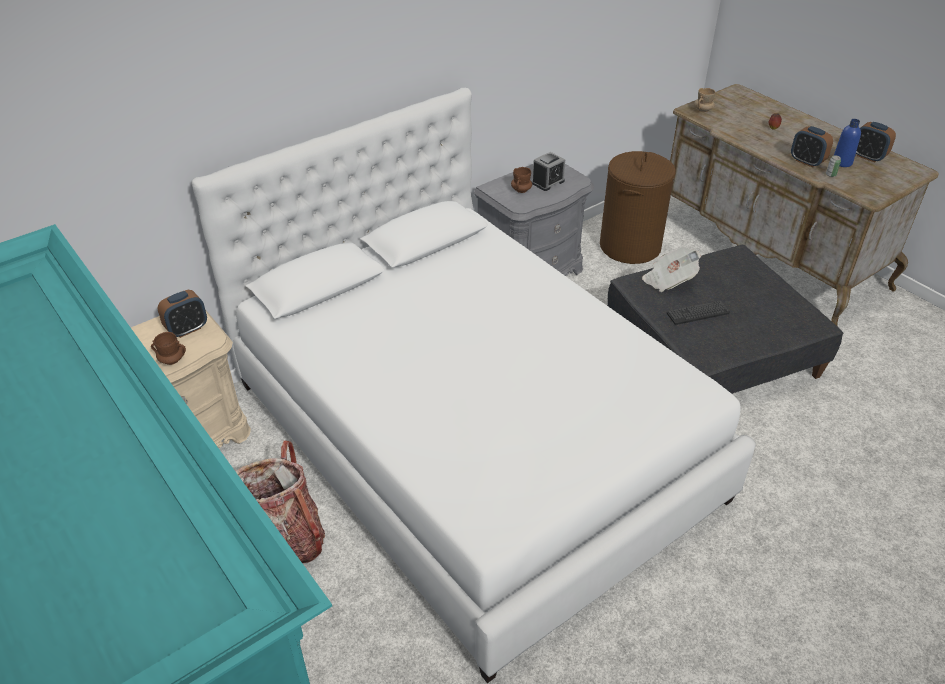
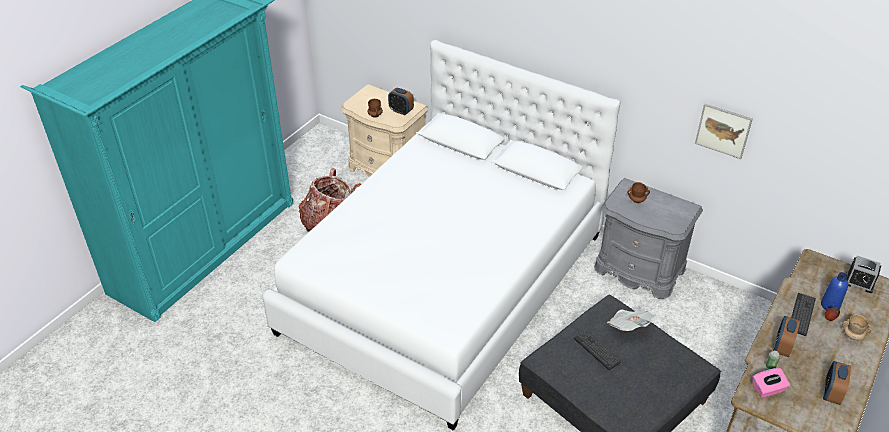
camera: 70 degrees right, 0 degrees up
alarm clock [532,152,565,191] -> alarm clock moved to [846,256,881,293]
brown laundry basket [600,151,676,264] -> none
beige mug [695,88,715,112] -> beige mug moved to [842,315,872,340]
blue bottle [834,119,861,167] -> blue bottle moved to [821,272,848,310]
none -> picture [695,104,753,159]
none -> pink tissue box [752,368,790,398]
none -> keyboard [791,293,816,336]

